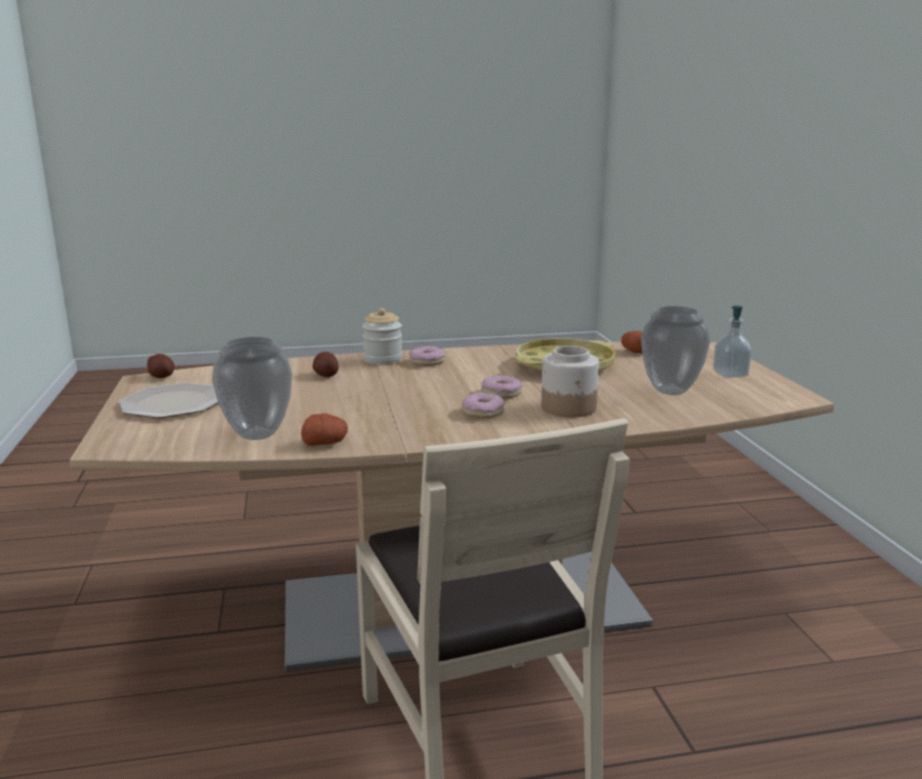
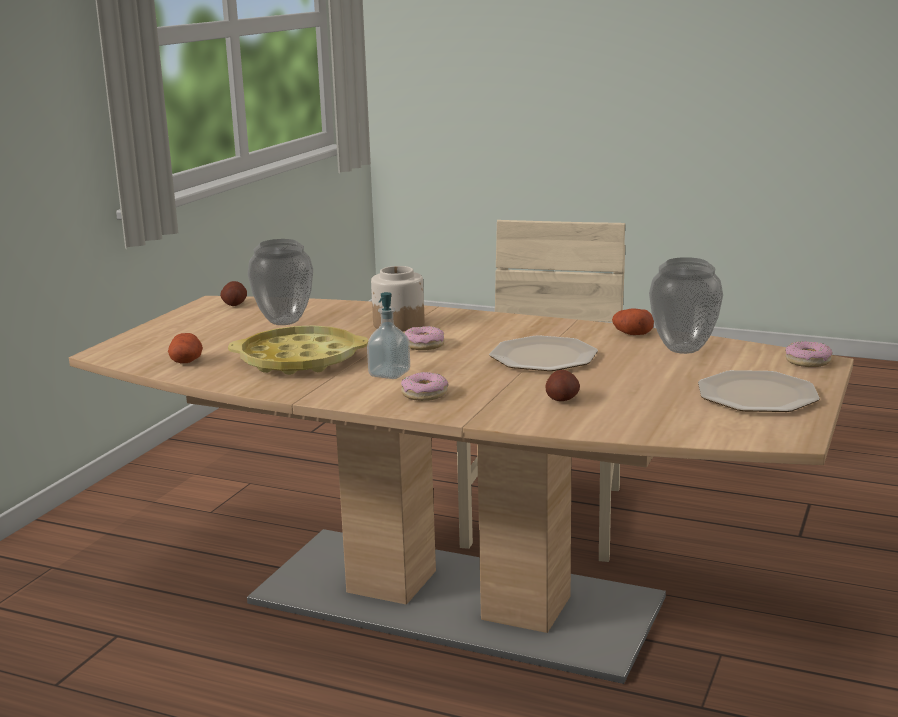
camera: 145 degrees left, 0 degrees up
potato [147,354,174,378] -> potato moved to [220,281,247,306]
jar [362,308,402,365] -> none
donut [462,392,505,419] -> donut moved to [785,341,833,367]
soap dispenser [713,305,752,378] -> soap dispenser moved to [367,292,410,379]
none -> plate [489,335,598,371]

